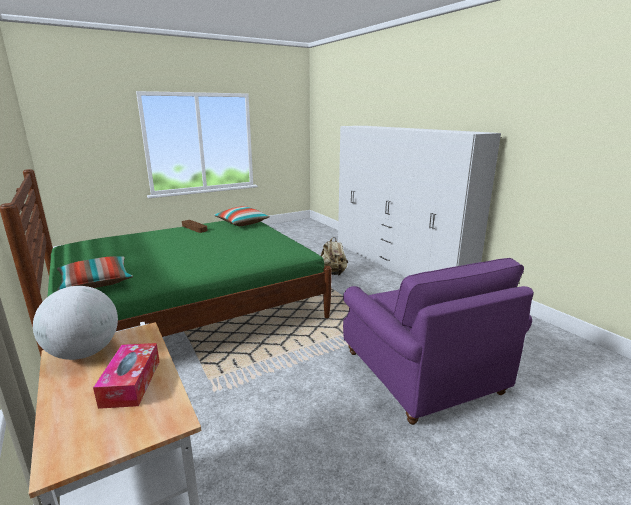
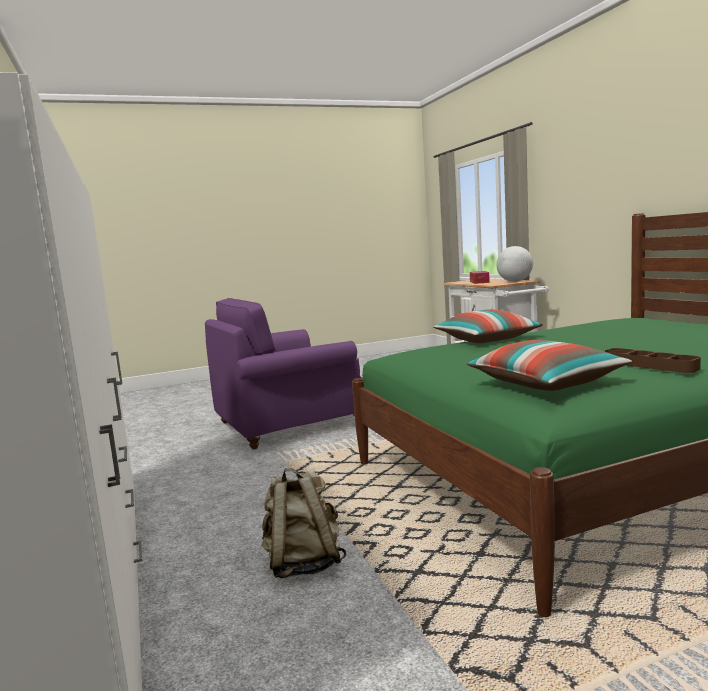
camera: 170 degrees left, 10 degrees down
pillow [57,256,133,290] -> pillow moved to [433,309,543,343]
purple armchair [343,258,534,425] -> purple armchair turned 105 degrees counterclockwise [205,298,362,449]

